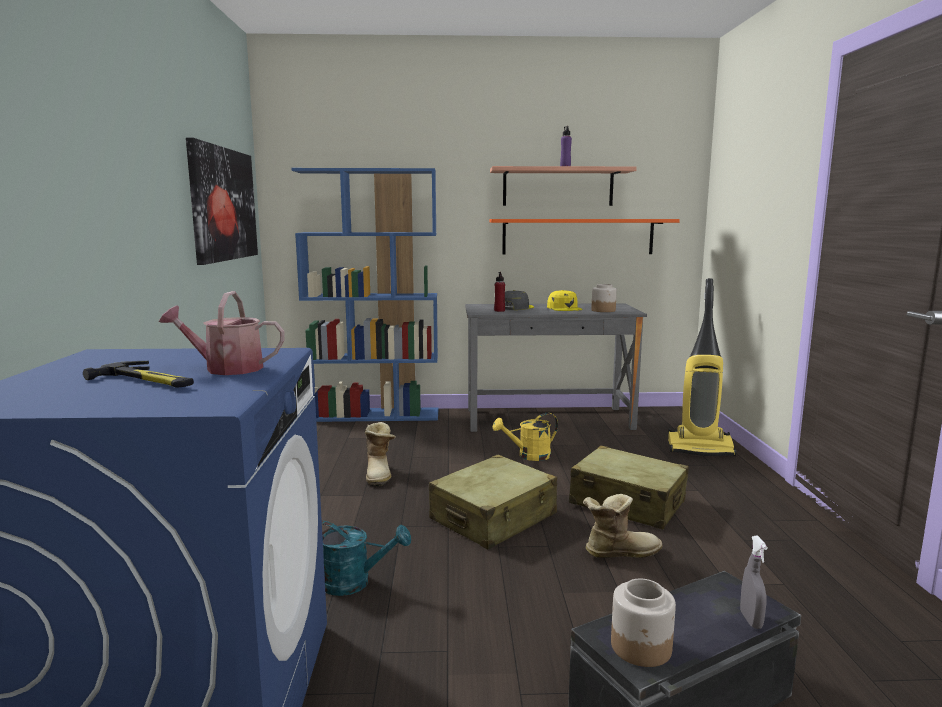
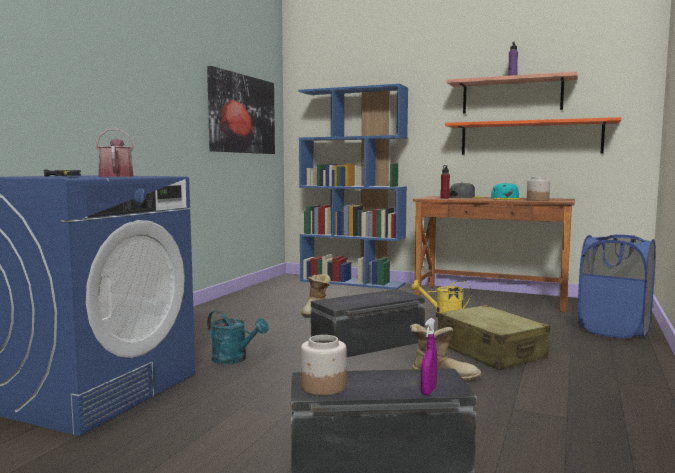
camera: 25 degrees right, 5 degrees down
watering can [159,291,285,375] -> watering can turned 45 degrees clockwise [96,129,134,177]
beige suitcase [429,455,557,550] -> black storage box [311,289,425,358]
grey desk [465,303,647,432] -> brown desk [413,196,575,312]
yellow cap [547,290,583,311] -> turquoise cap [491,183,521,200]
vacuum cleaner [668,278,737,456] -> blue laundry basket [578,235,656,339]
grey spray bottle [740,536,768,629] -> purple spray bottle [421,318,437,395]

